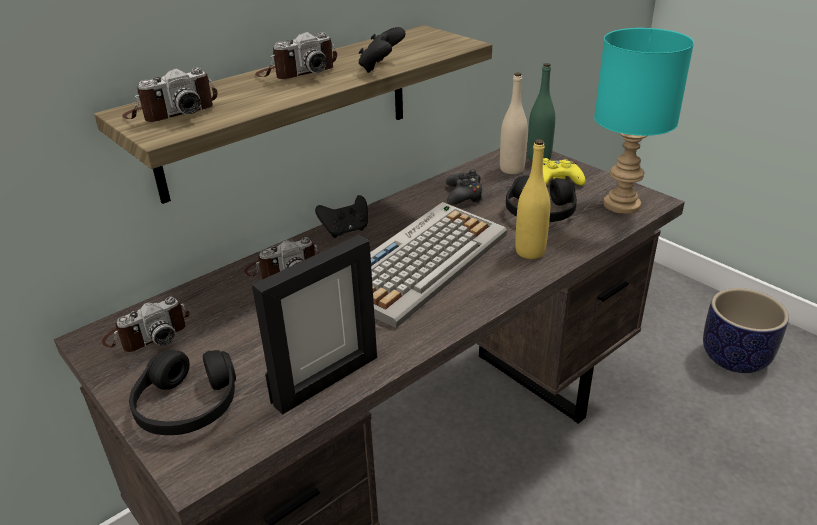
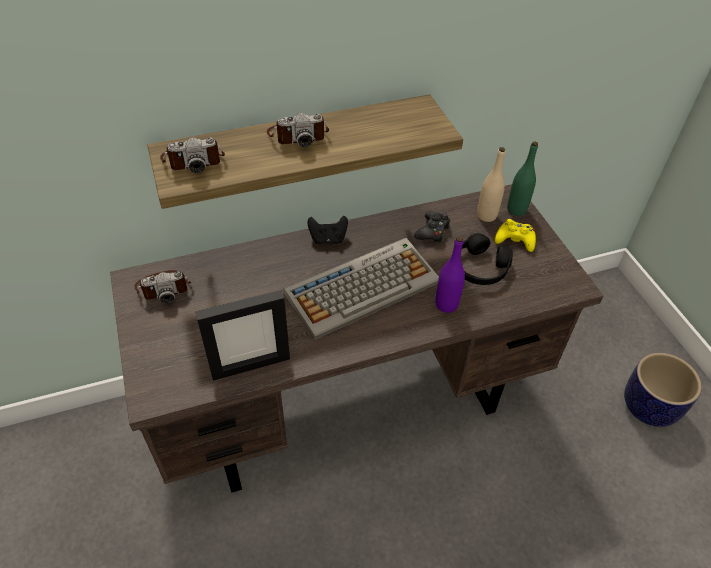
camera: 20 degrees right, 15 degrees up
black headphones [129,350,236,435] -> none
camera [244,237,320,279] -> none
black game controller [359,27,405,73] -> none
yellow bottle [515,139,550,259] -> purple bottle [435,236,465,313]
turquoise table lamp [594,28,694,214] -> none

